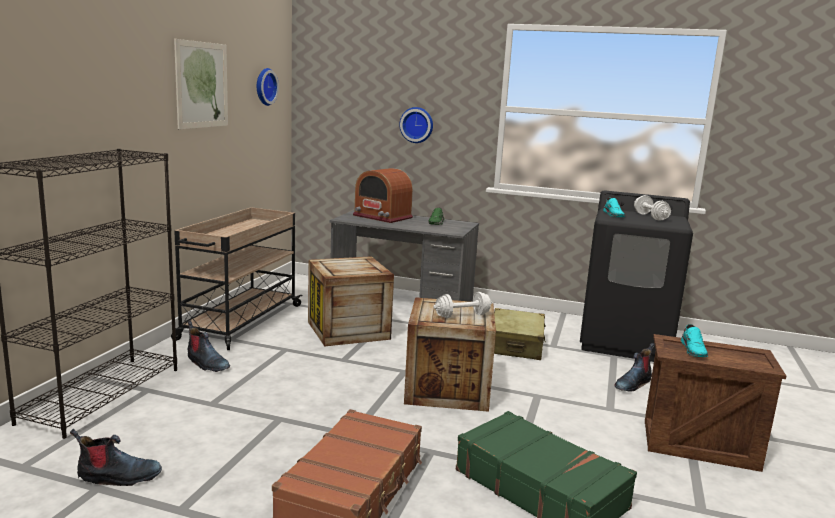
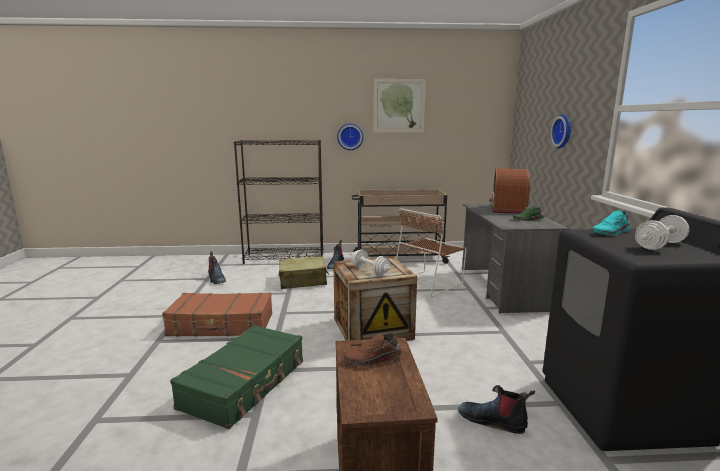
camera: 70 degrees right, 0 degrees up
wall clock [257,68,279,106] -> wall clock moved to [337,123,363,150]
crate [308,256,394,346] -> brown chair [396,208,467,297]
beige suitcase [494,308,546,360] -> beige suitcase moved to [279,256,329,289]
turquoise shoe [681,324,708,357] -> brown shoe [343,333,403,367]

